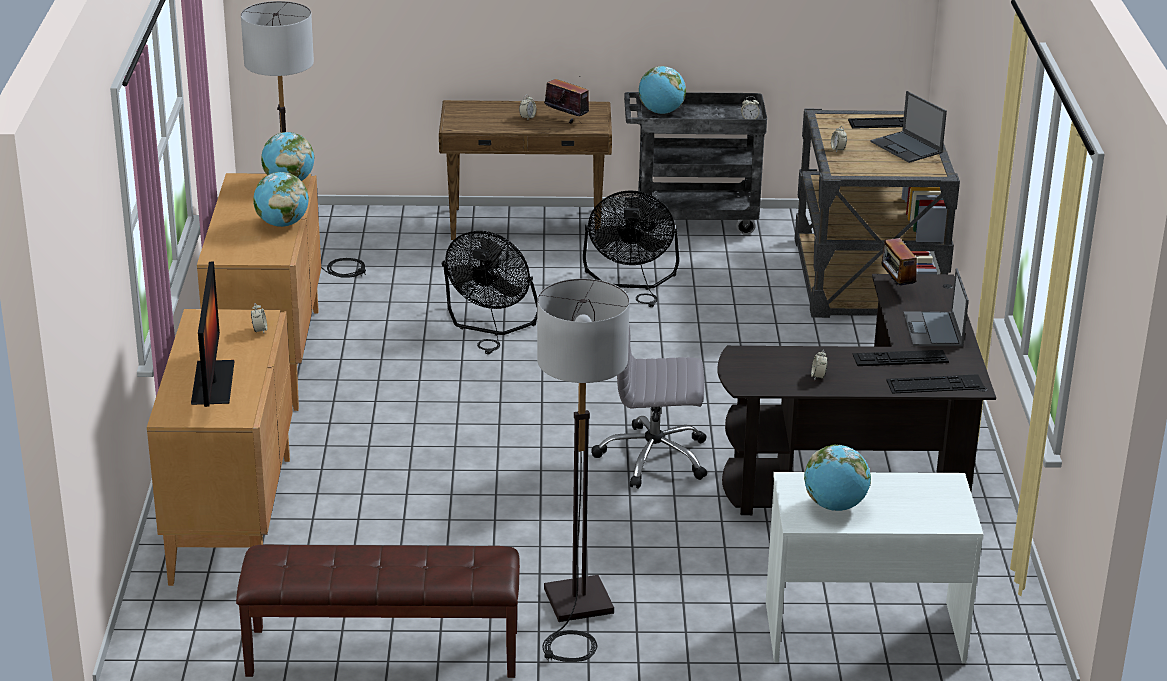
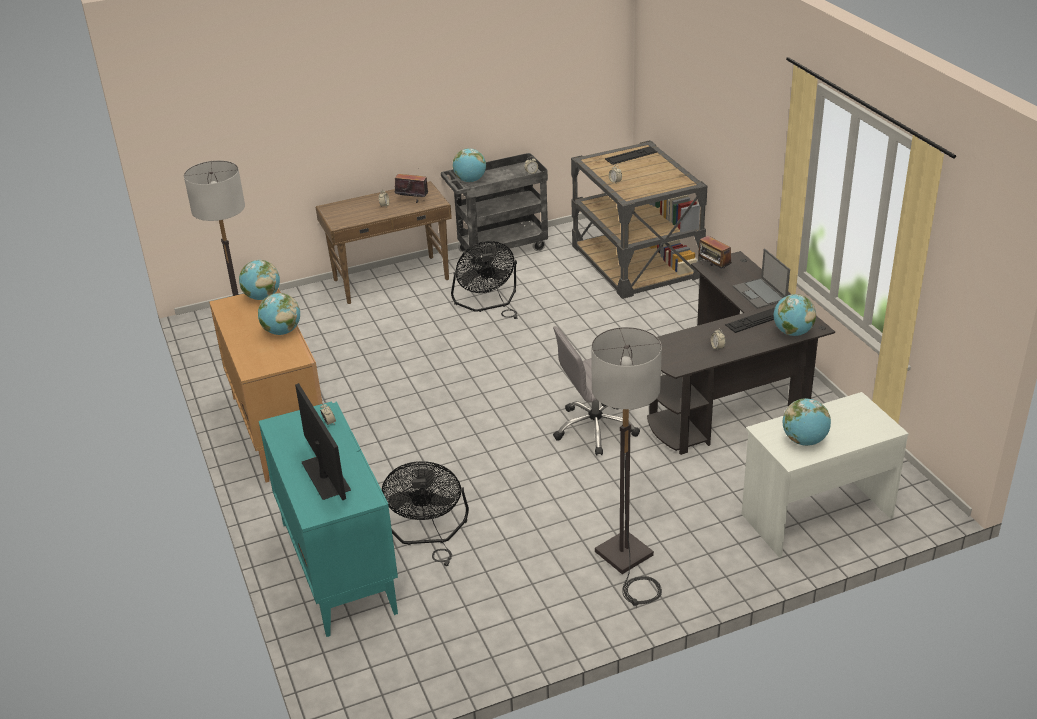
camera: 20 degrees left, 5 degrees up
brown cabinet [147,309,293,586] -> turquoise cabinet [259,401,398,637]
brown bench [236,545,520,678] -> none
black fan [442,231,538,355] -> black fan moved to [382,461,469,566]
laptop [870,91,947,163] -> none
keyboard [886,374,985,394] -> globe [774,294,816,336]

